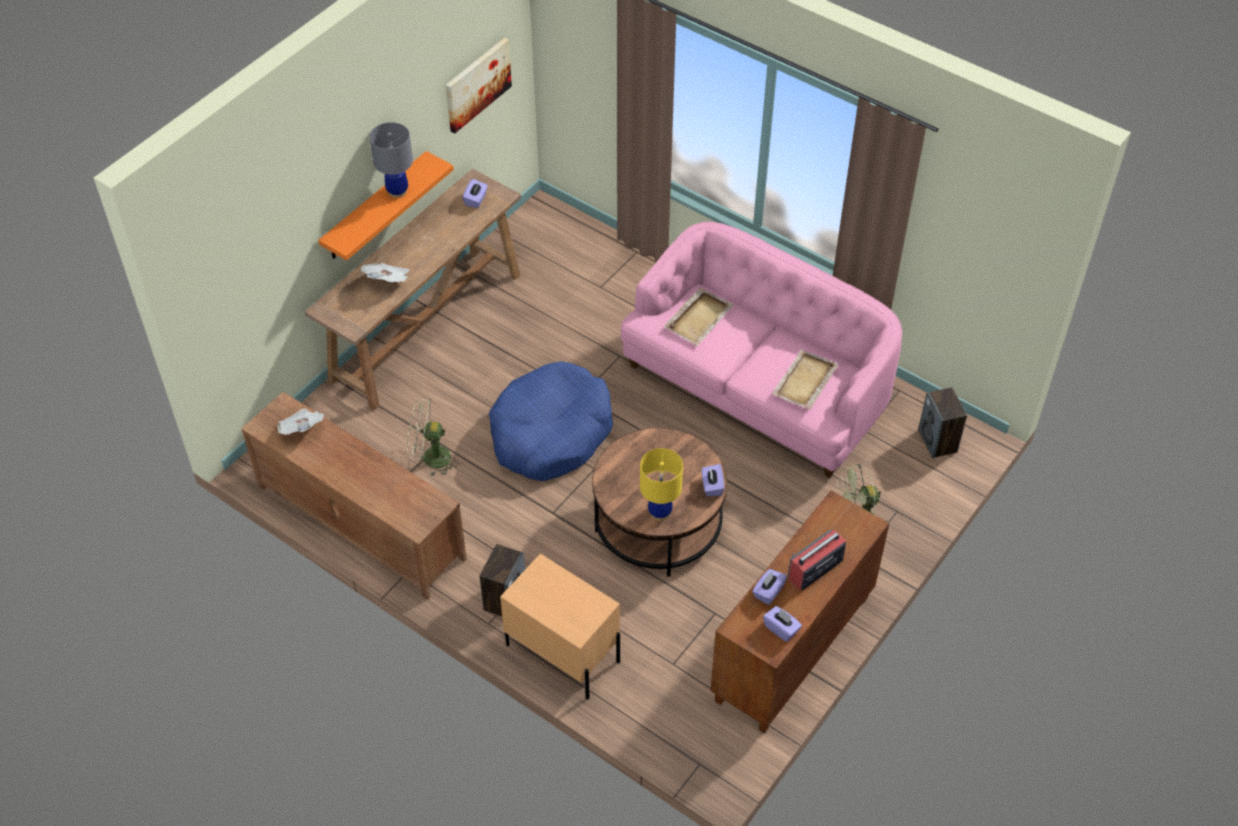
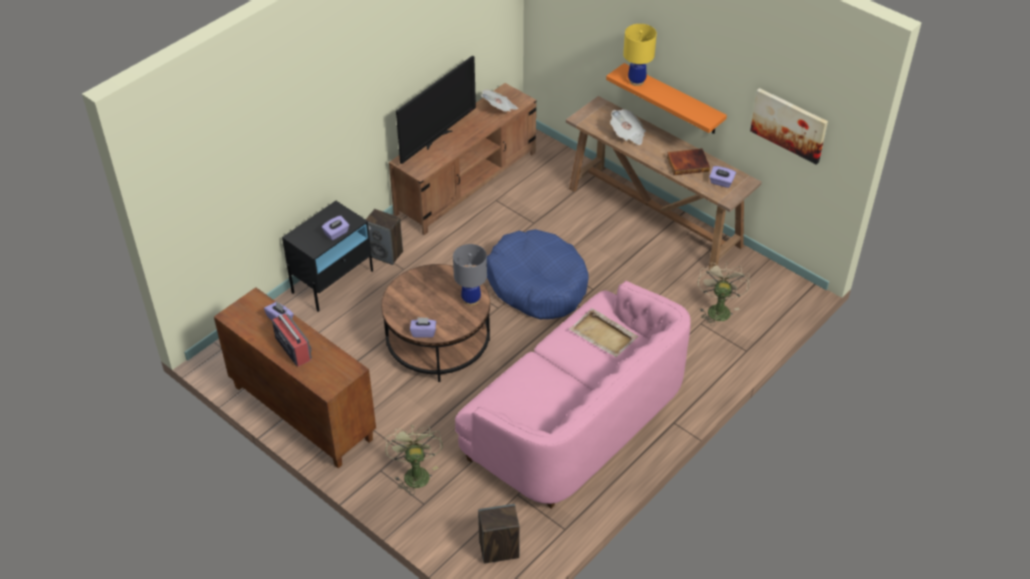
camera: 95 degrees right, 5 degrees down
grey table lamp [369,122,413,198] -> grey table lamp moved to [453,244,487,306]
beige fan [407,399,459,477] -> beige fan moved to [698,262,750,326]
beige nightstand [500,554,620,700] -> black nightstand [282,201,373,312]
yellow table lamp [640,448,683,521] -> yellow table lamp moved to [623,24,657,86]
purple tissue box [763,606,802,642] -> purple tissue box moved to [322,216,349,240]
beige tray [772,349,839,410] -> none
none -> television [396,56,476,164]
none -> book [667,148,710,175]

